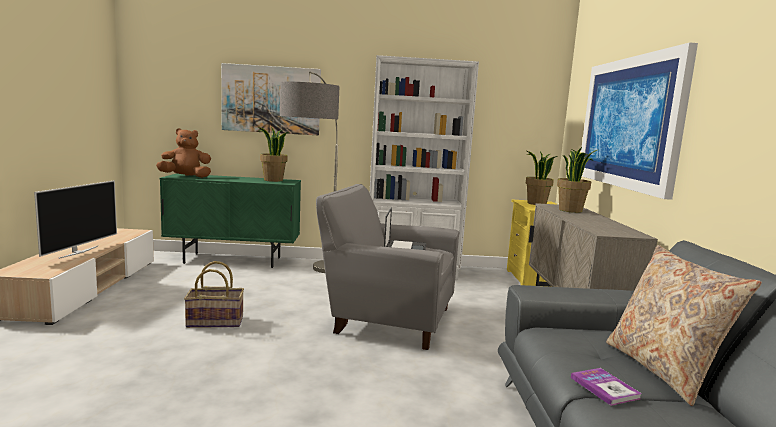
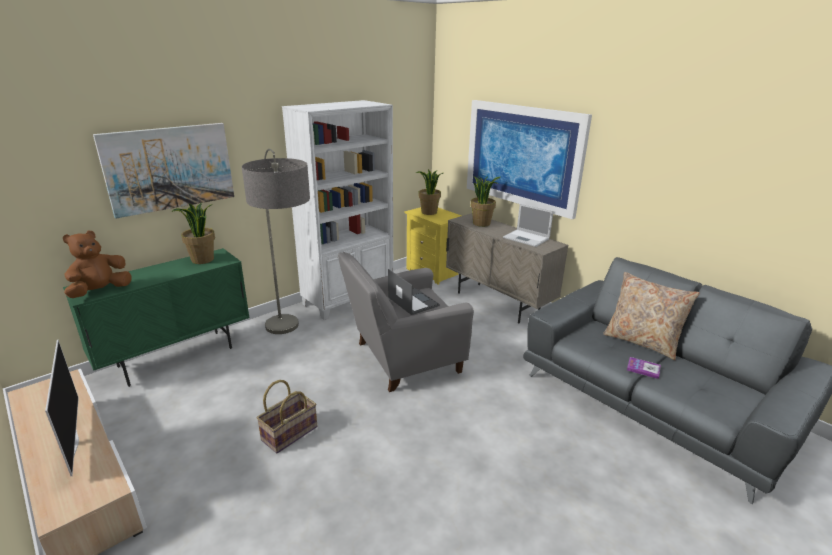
camera: 40 degrees left, 15 degrees up
none -> laptop [503,203,554,247]

